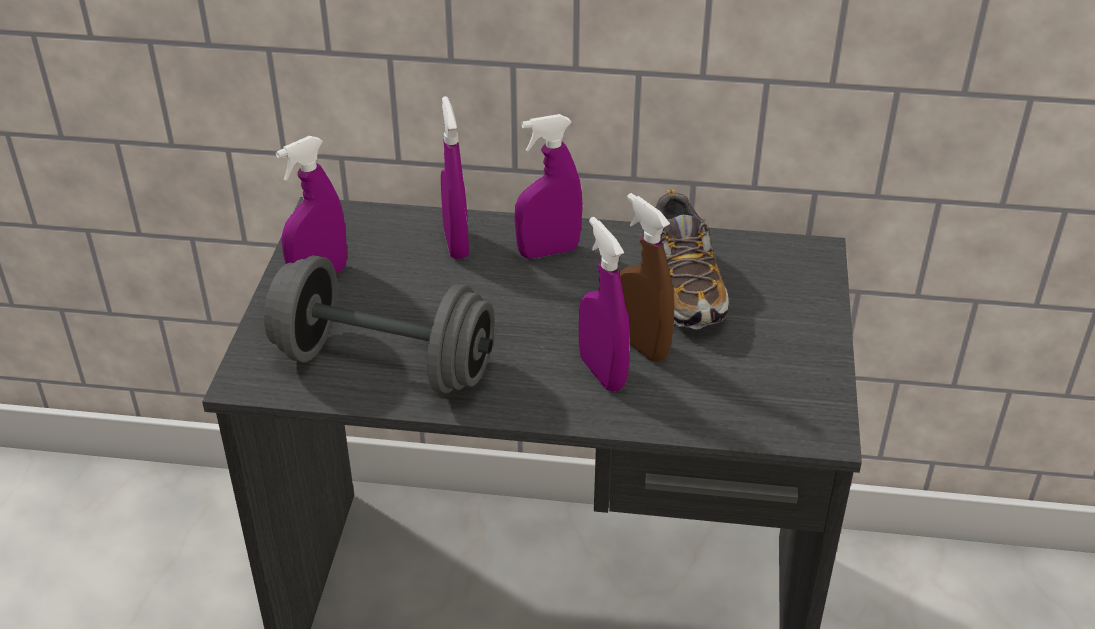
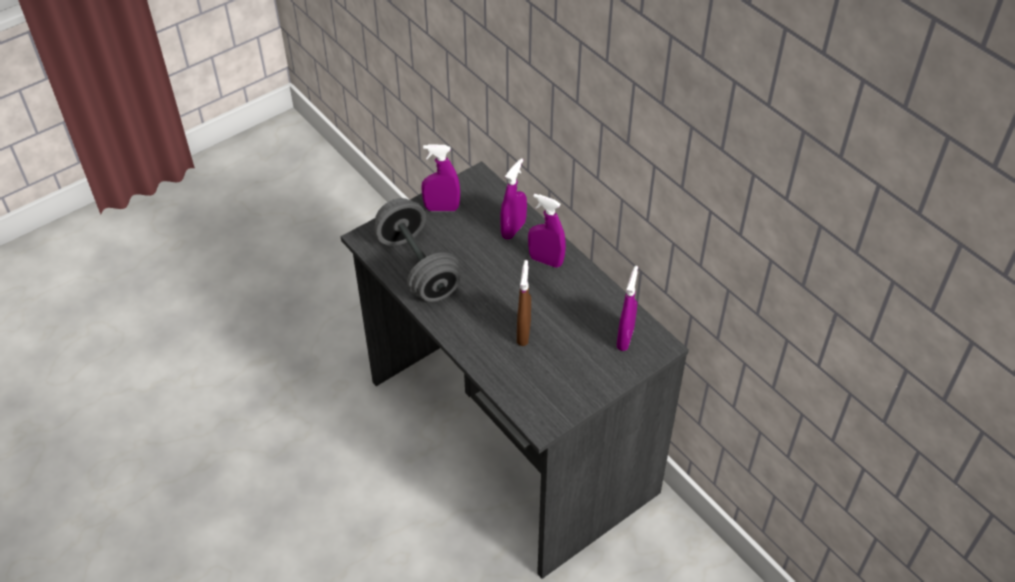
camera: 45 degrees right, 10 degrees up
purple spray bottle [579,217,630,392] -> purple spray bottle moved to [617,266,638,351]
shoe [656,189,729,329] -> none

